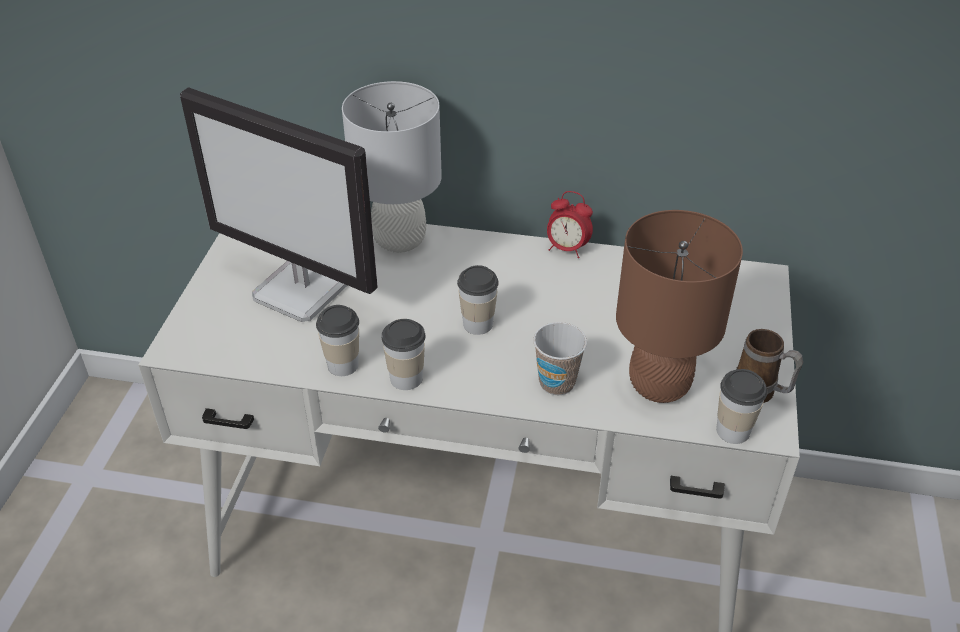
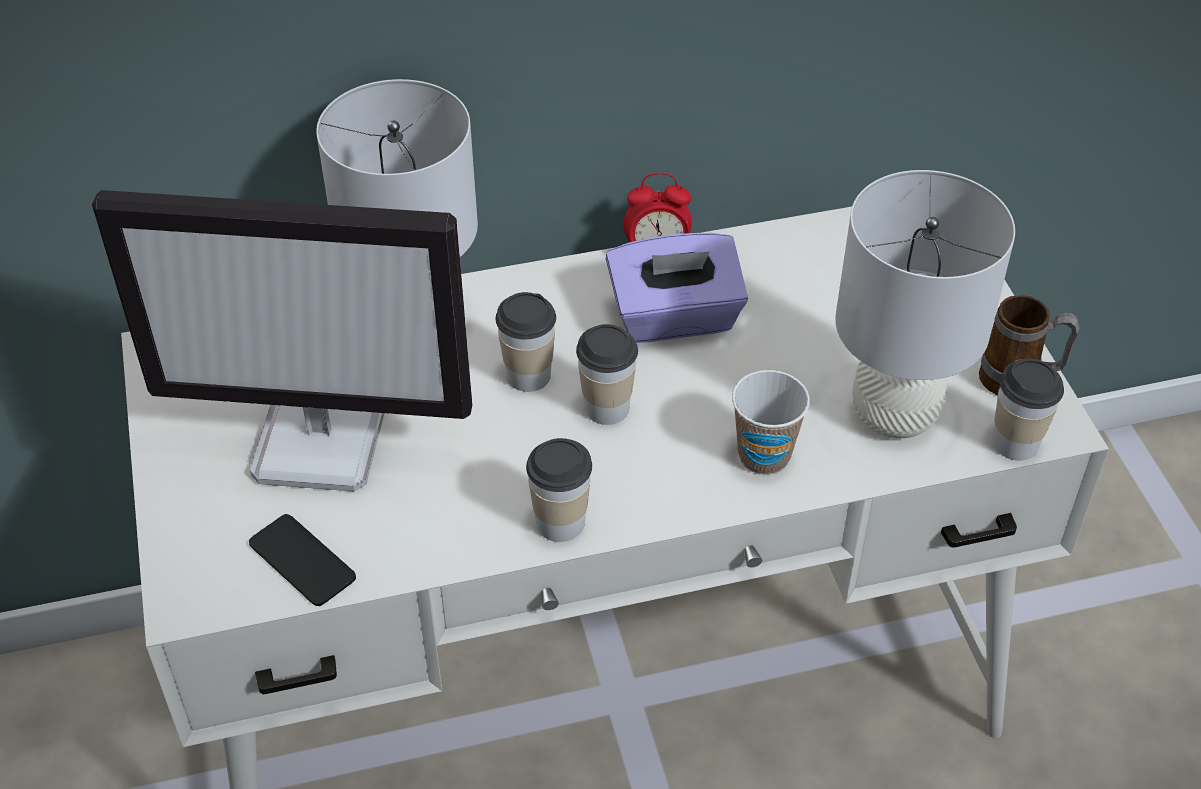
camera: 25 degrees left, 5 degrees up
cup [316,305,359,376] -> cup moved to [496,292,556,392]
brown table lamp [616,210,743,403] -> grey table lamp [835,170,1015,438]
none -> phone [249,514,356,606]
none -> purple tissue box [606,233,748,343]

